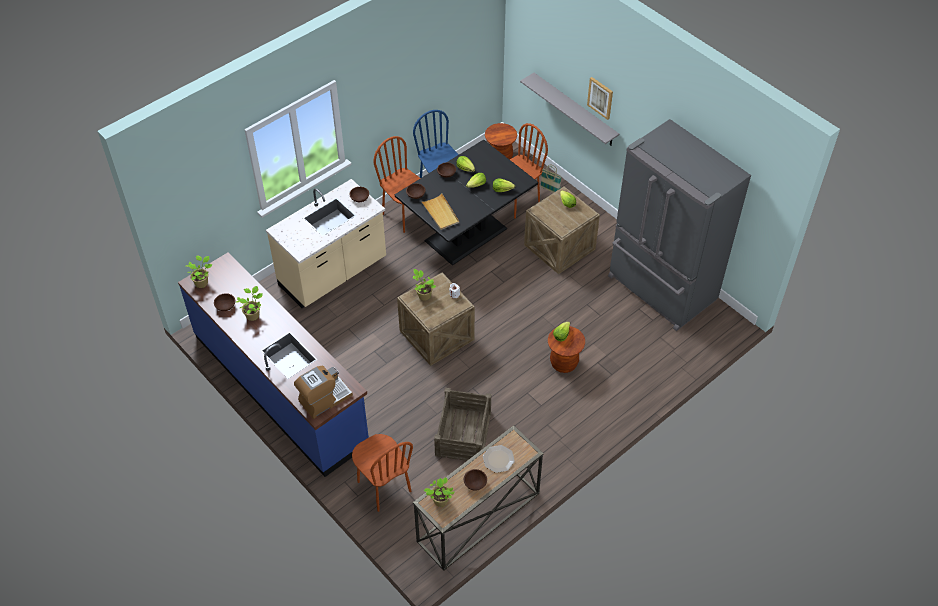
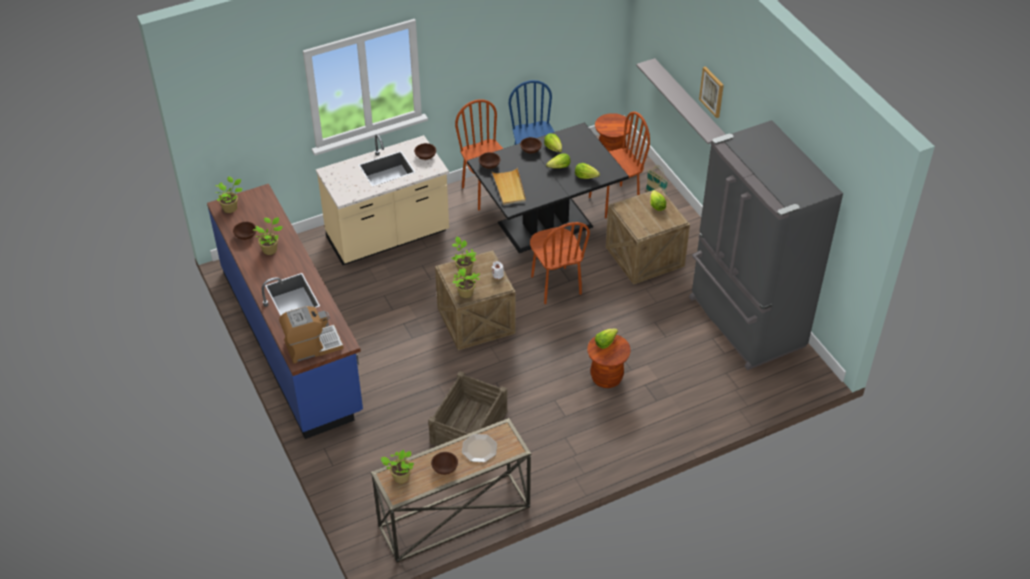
camera: 15 degrees right, 5 degrees down
brown chair [352,434,413,512] -> brown chair moved to [530,222,590,304]
none -> potted plant [453,268,480,298]

